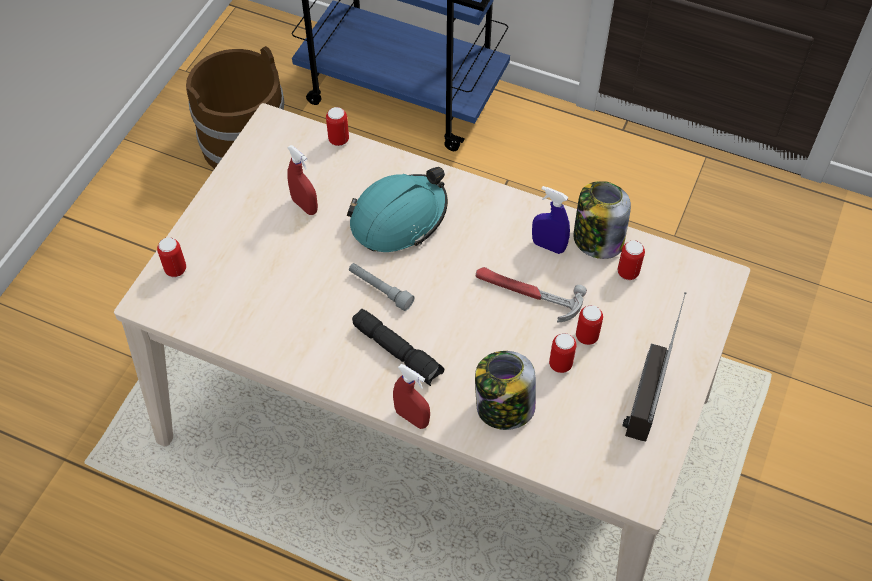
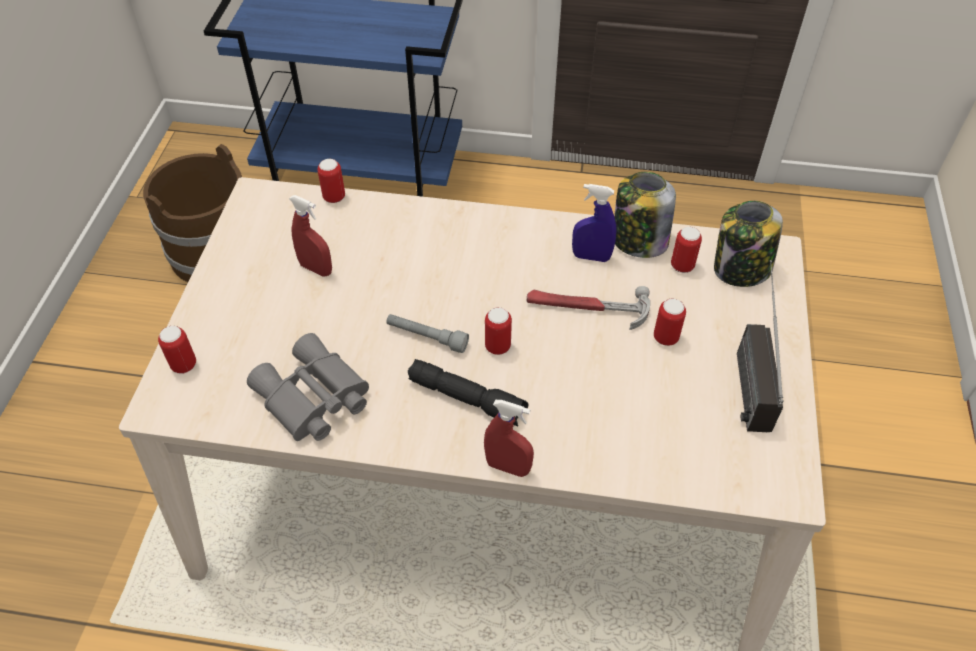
camera: 15 degrees left, 5 degrees down
turquoise hard hat [347,167,448,252] -> none
jar [475,351,536,430] -> jar moved to [714,201,783,287]
can [549,333,577,373] -> can moved to [485,307,512,355]
none -> grey binoculars [247,333,369,441]

